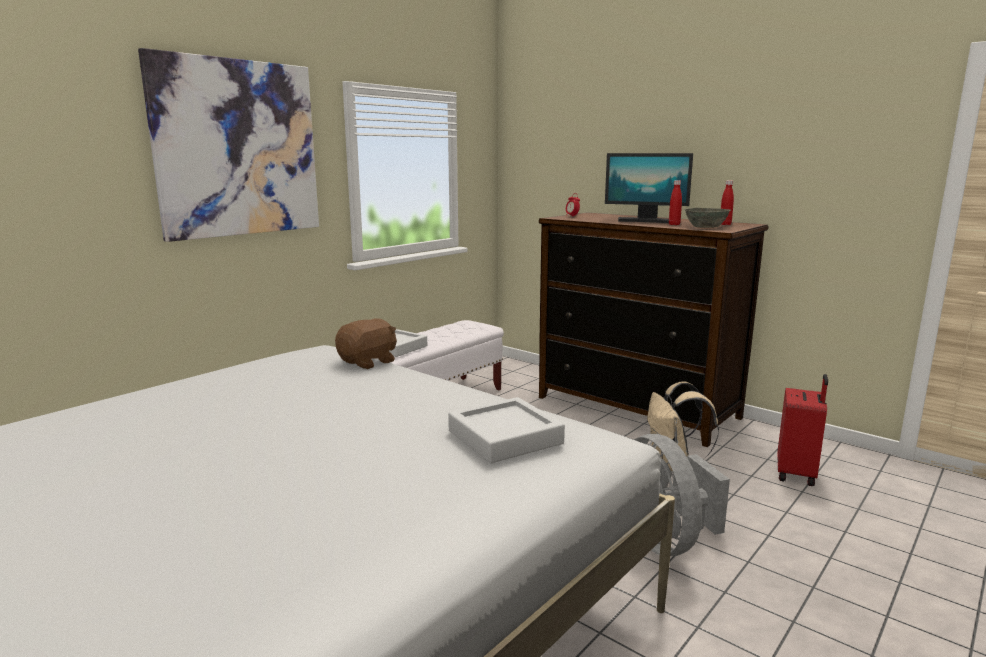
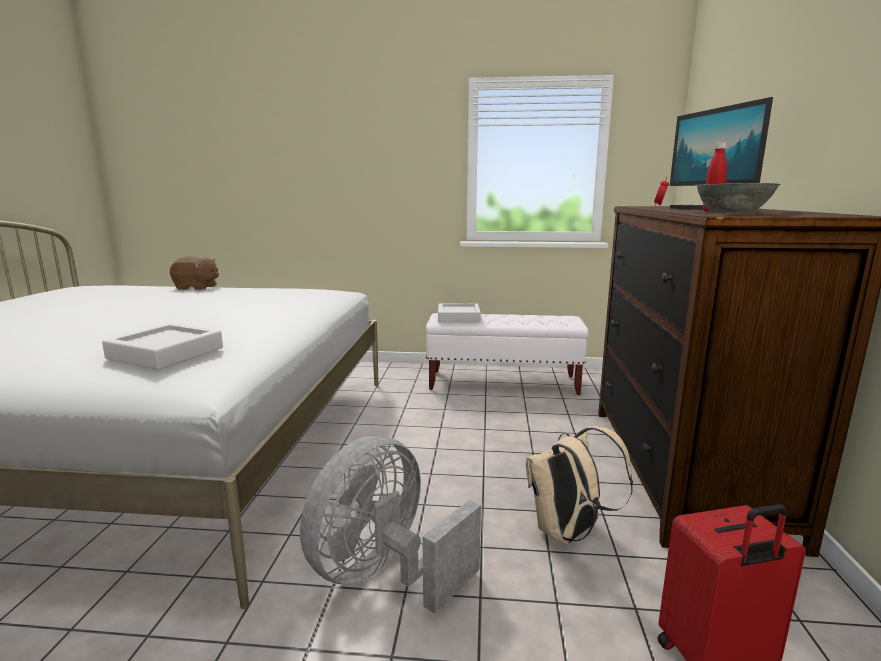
camera: 55 degrees right, 0 degrees up
picture [138,48,319,242] -> none
brown plush toy [335,319,397,369] -> brown plush toy moved to [170,256,219,290]
red bottle [721,180,734,225] -> none

